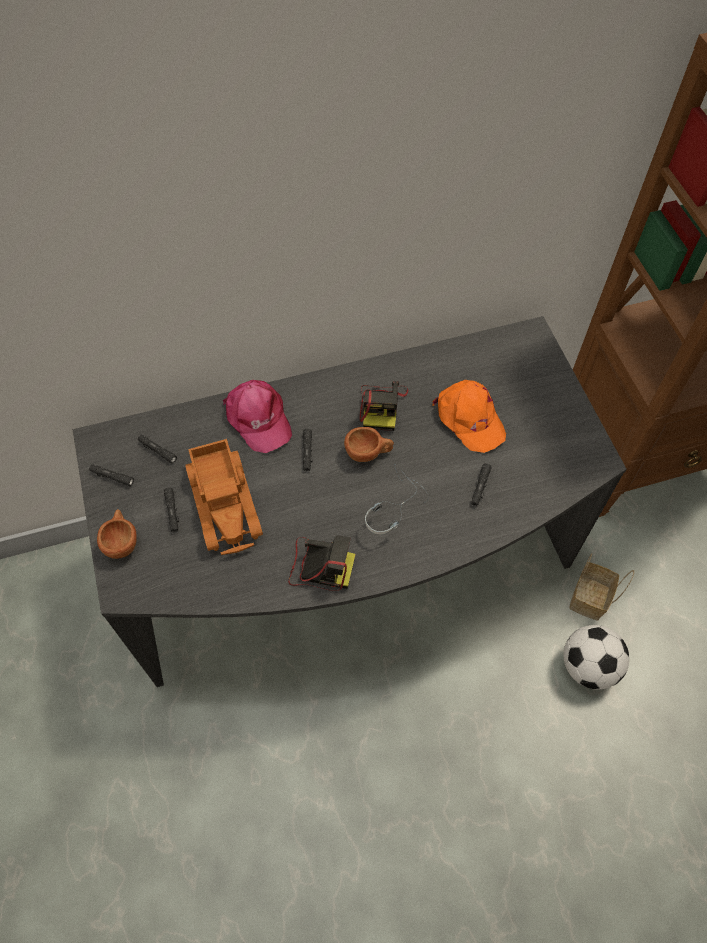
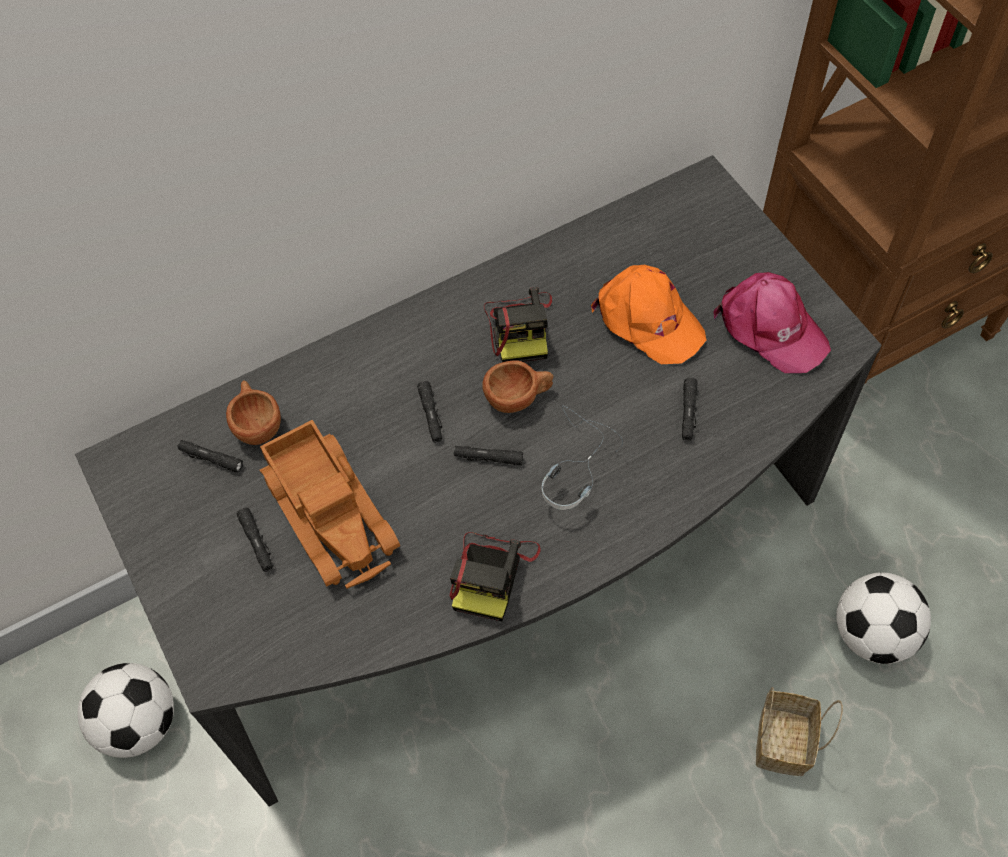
camera: 10 degrees left, 0 degrees up
black flashlight [89,464,134,486] -> black flashlight moved to [454,446,523,465]
brown cup [97,509,137,559] -> brown cup moved to [226,380,281,445]
pink cap [223,380,292,453] -> pink cap moved to [714,272,831,373]
camera [288,536,355,591] -> camera turned 105 degrees clockwise [449,532,540,621]
basket [569,554,634,620] -> basket moved to [756,687,843,776]
none -> football [78,663,174,758]

